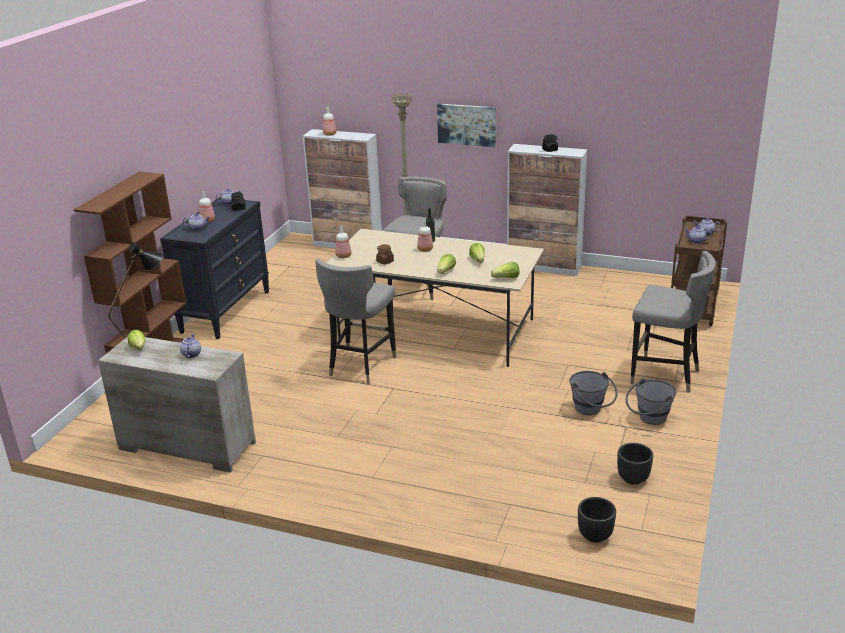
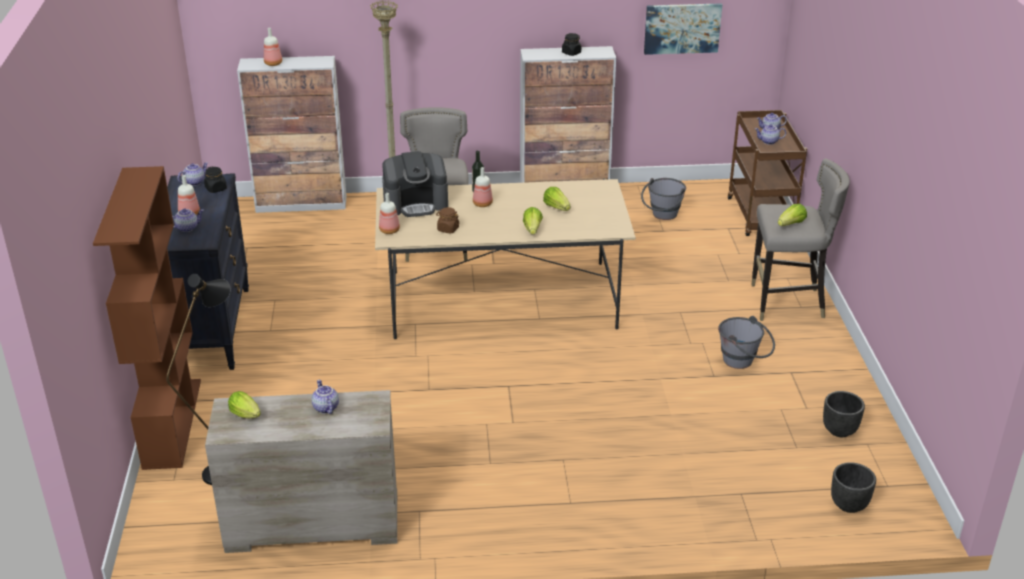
camera: 25 degrees left, 5 degrees up
grey stool [315,258,396,384] -> none
picture [437,104,495,147] -> picture moved to [644,3,722,55]
lettuce [491,262,519,278] -> lettuce moved to [778,204,807,226]
grey bucket [626,378,677,425] -> grey bucket moved to [641,178,686,220]
none -> coffee machine [382,151,448,217]

